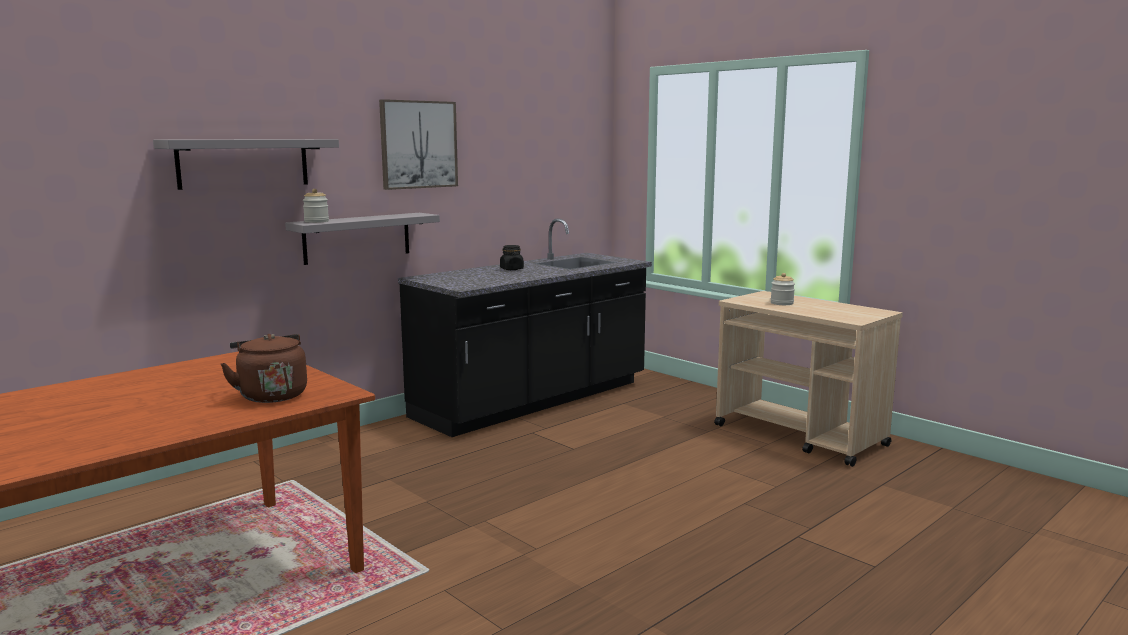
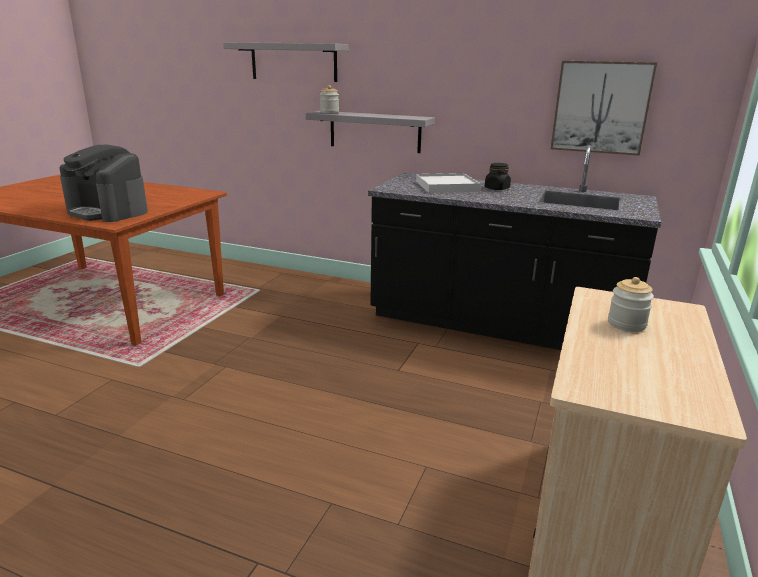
camera: 65 degrees right, 10 degrees up
brown kettle [221,334,307,403] -> coffee machine [59,145,148,222]
picture [379,99,458,190] -> picture moved to [551,61,657,156]
none -> white tray [416,173,481,193]

